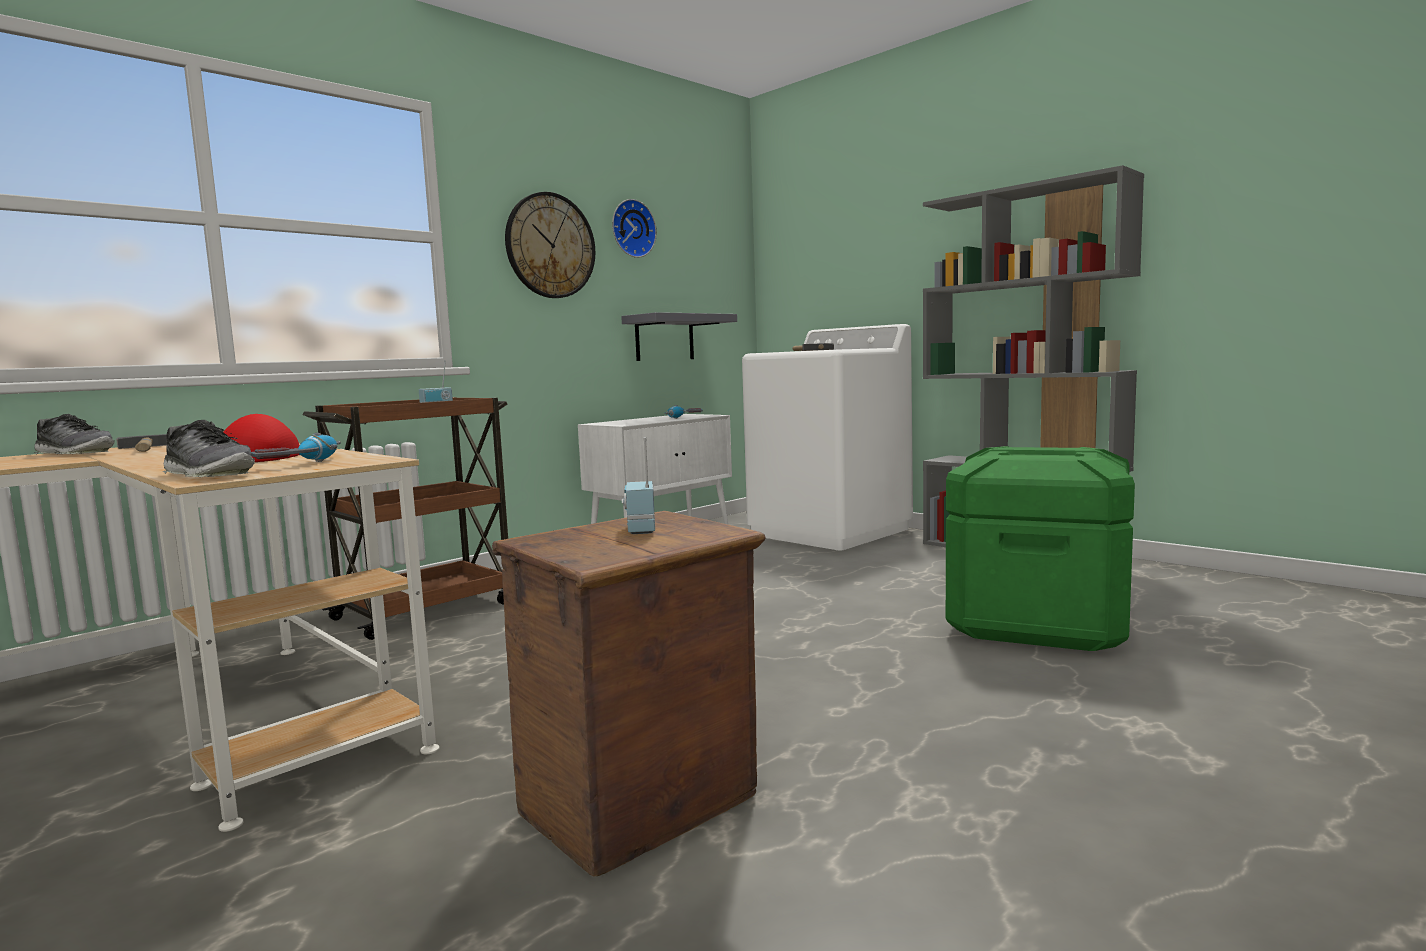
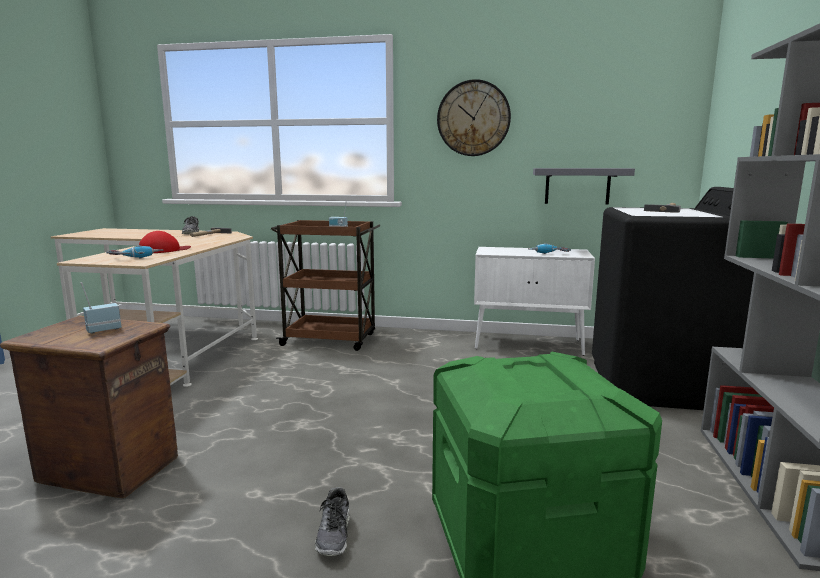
camera: 55 degrees right, 5 degrees up
shoe [163,420,255,477] -> shoe moved to [315,487,350,556]
wall clock [612,199,657,258] -> none
white washing machine [742,324,913,551] -> black washing machine [592,187,754,410]

